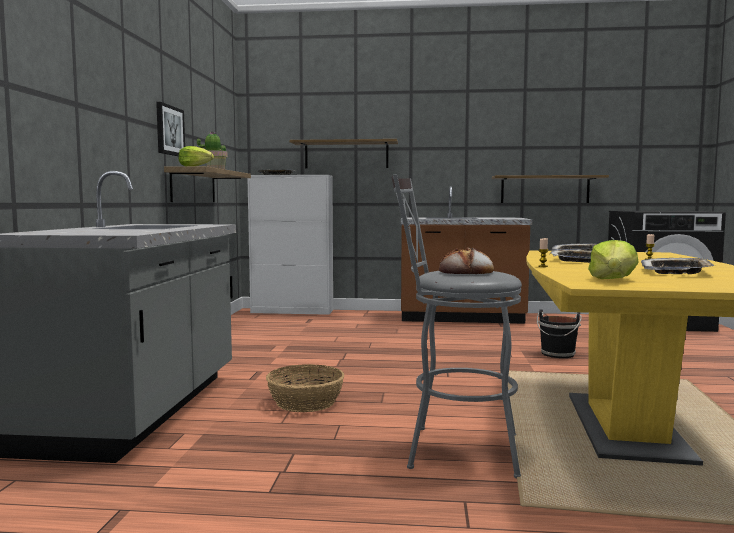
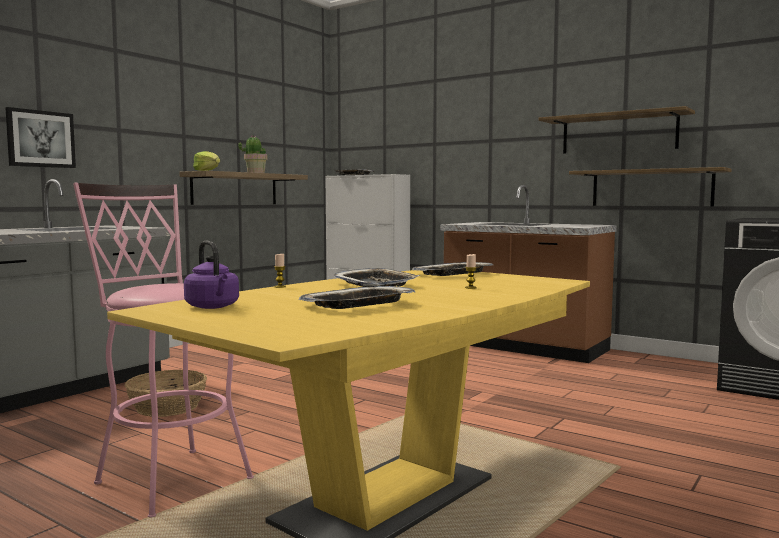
camera: 30 degrees right, 0 degrees up
picture [156,102,185,156] -> picture moved to [5,107,76,168]
shelf [290,139,398,168] -> shelf moved to [539,106,695,154]
grey stool [392,174,522,478] -> pink stool [73,183,254,517]
bread [439,247,494,274] -> none
black bucket [537,309,582,358] -> none
lettuce [588,240,639,279] -> purple kettle [184,241,239,309]

